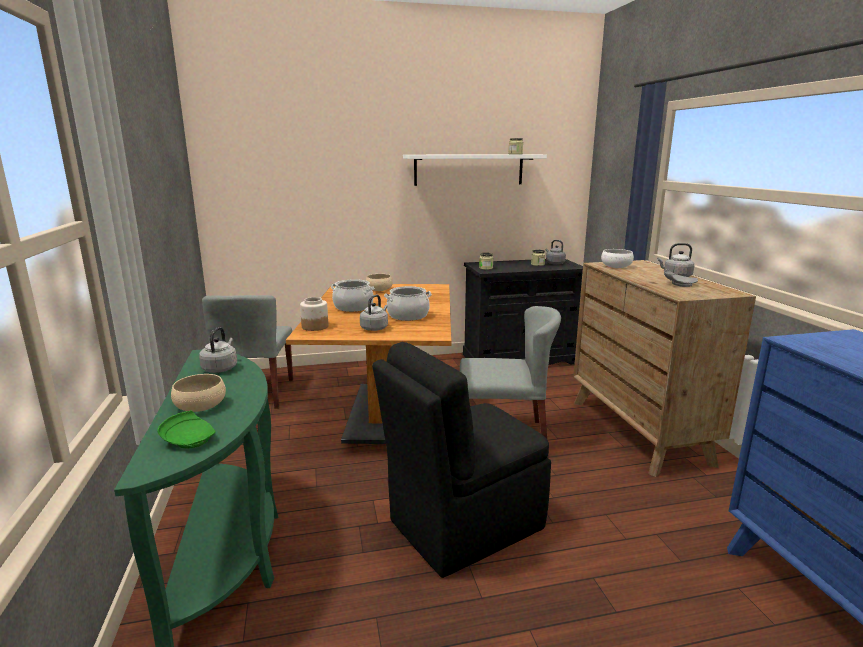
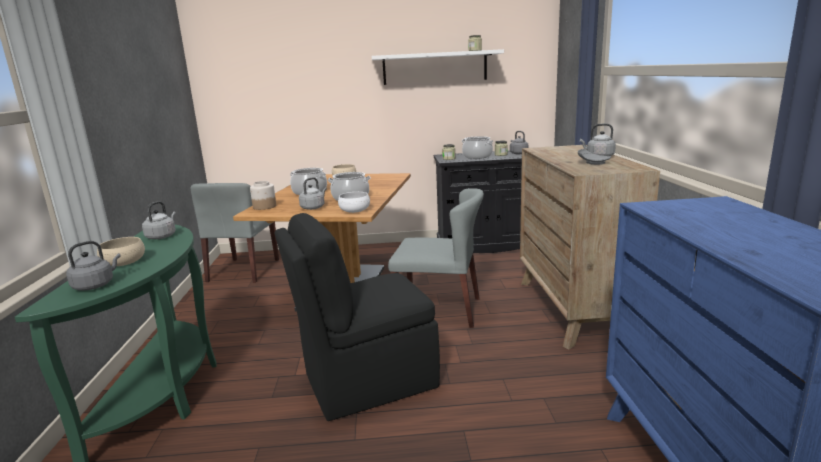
camera: 10 degrees right, 0 degrees up
green plate [157,411,216,448] -> grey kettle [66,241,121,291]
white bowl [601,249,634,268] -> white bowl moved to [338,192,370,213]
none -> cooking pot [462,136,493,159]

